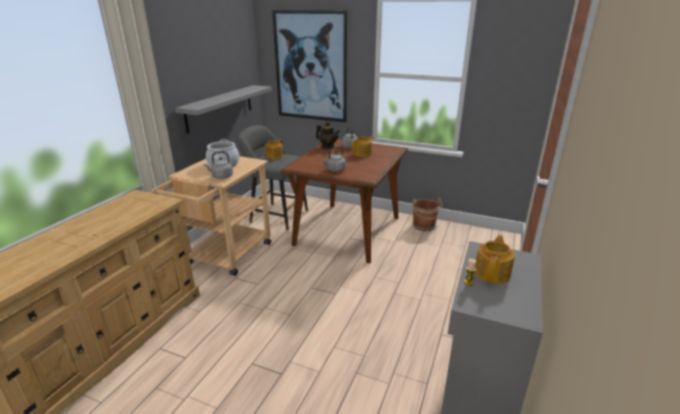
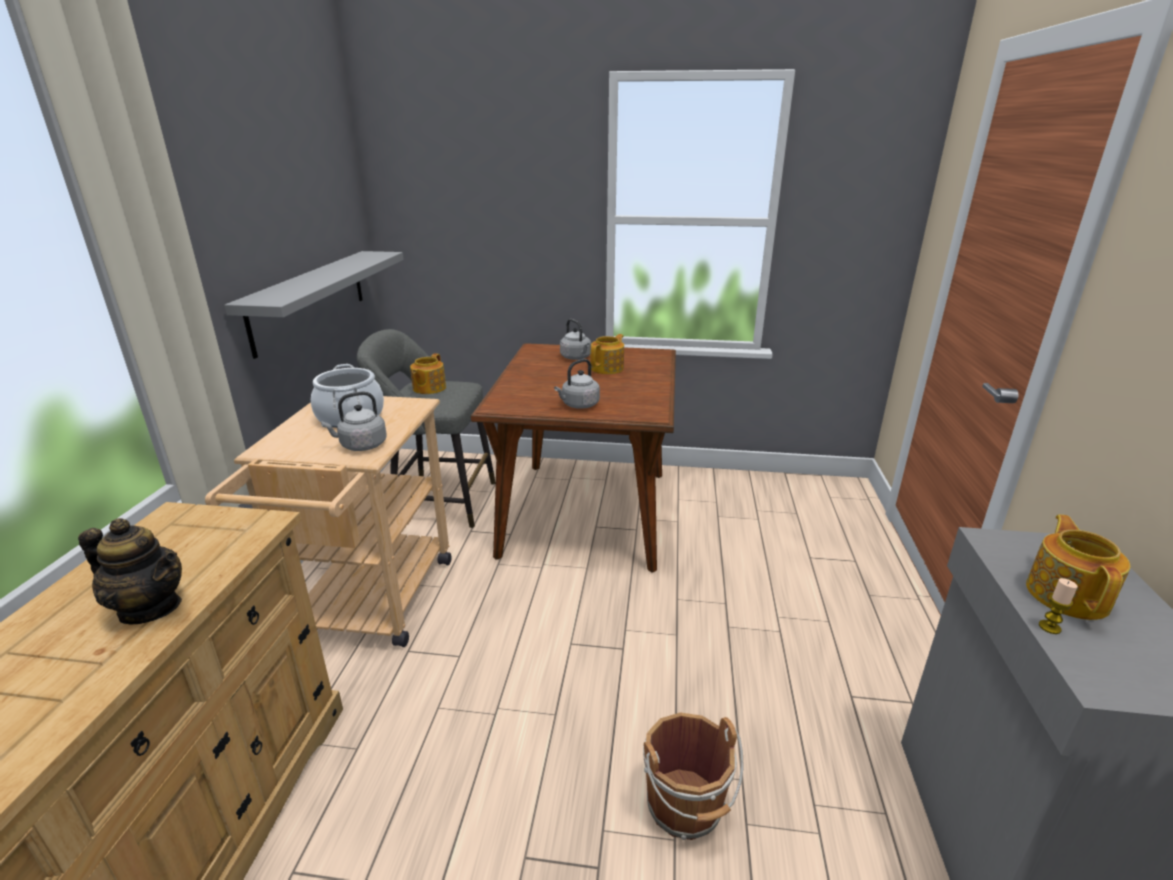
camera: 15 degrees left, 0 degrees up
picture [272,10,347,122] -> none
teapot [316,121,340,148] -> teapot moved to [78,518,182,624]
brown bucket [412,198,442,231] -> brown bucket moved to [643,712,744,840]

